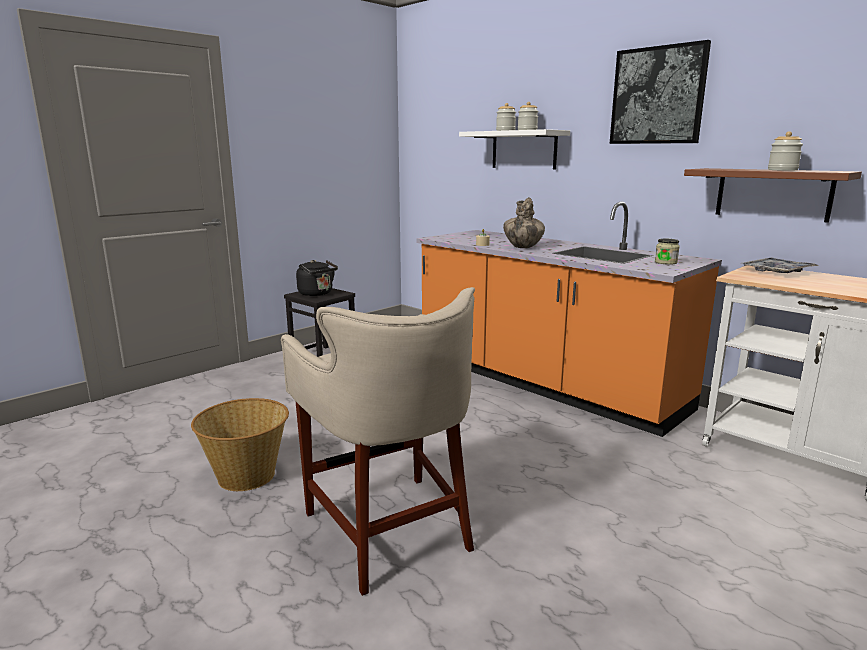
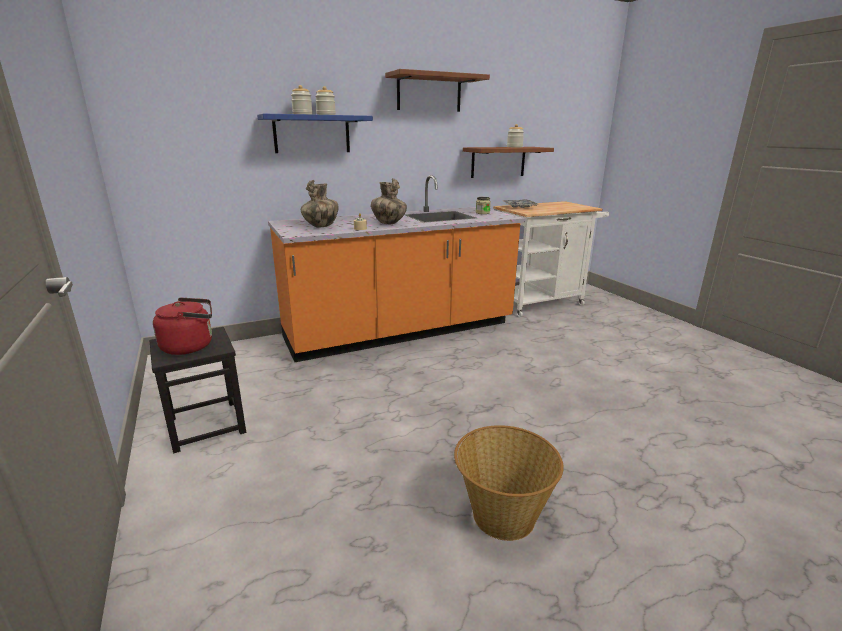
camera: 70 degrees left, 5 degrees up
beige stool [281,287,475,596] -> none
black kettle [296,260,338,296] -> red kettle [153,297,212,355]
white shelf [459,129,570,169] -> blue shelf [257,113,373,153]
picture [610,40,711,144] -> brown shelf [385,69,490,112]
none -> vase [301,180,339,228]

